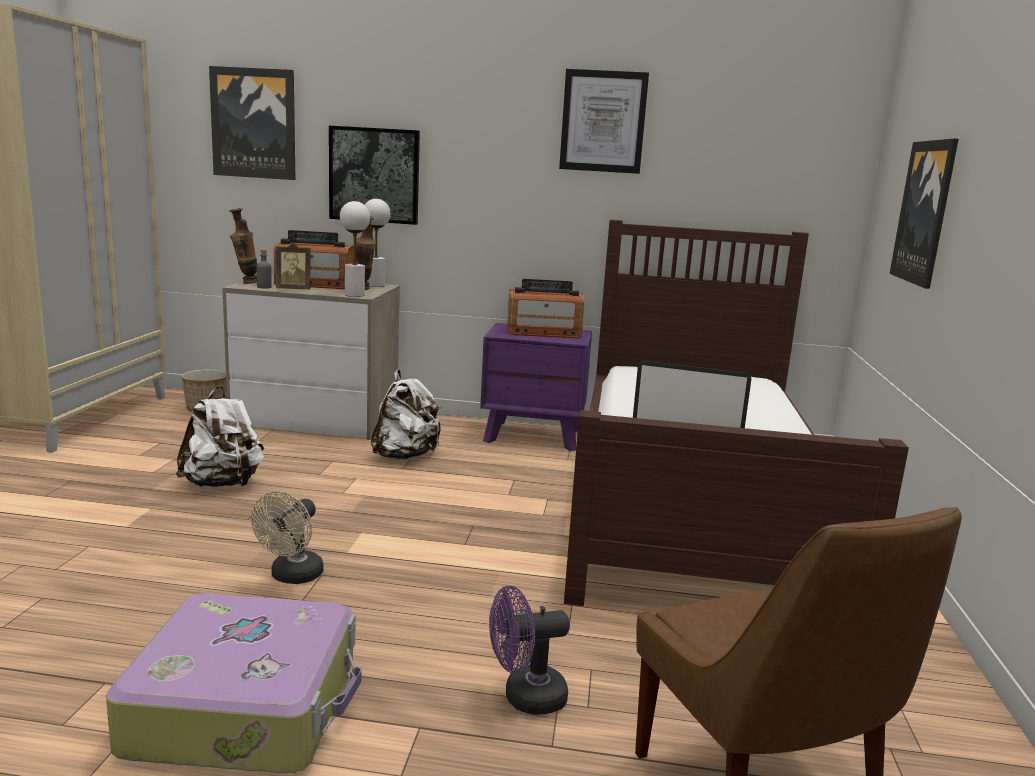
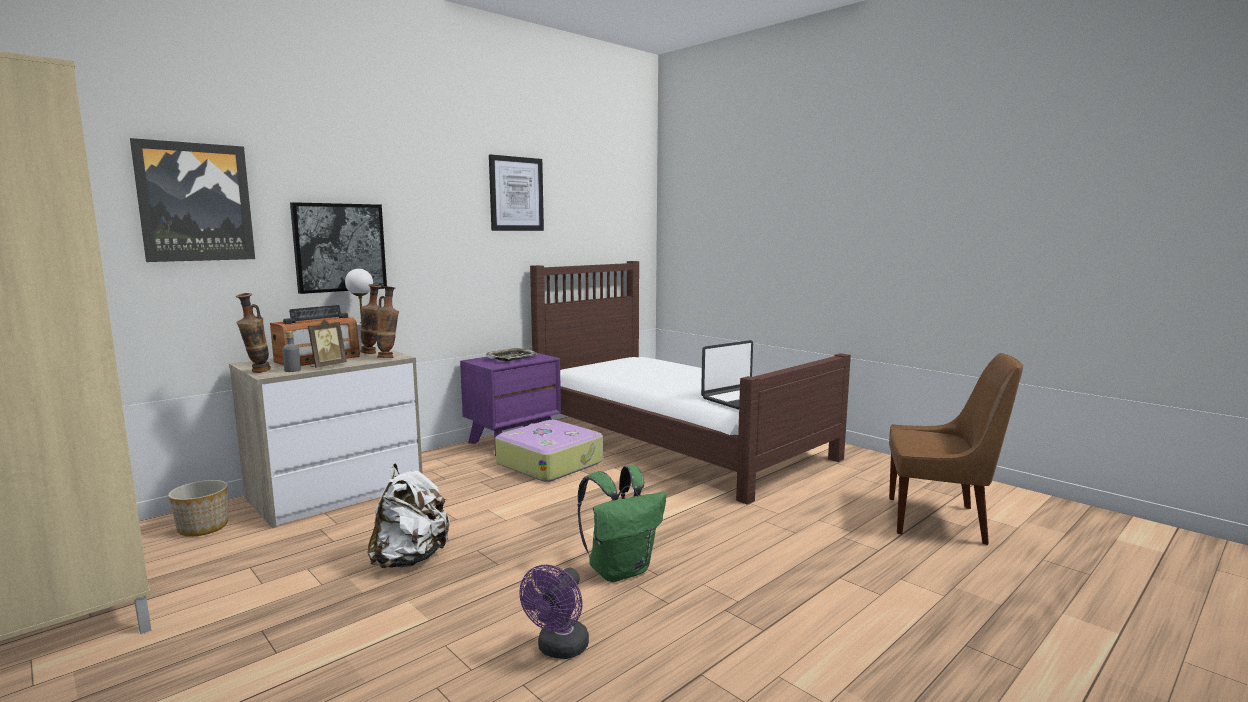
camera: 50 degrees left, 5 degrees down
suitcase [106,593,362,773] -> suitcase moved to [495,420,603,482]
beige fan [251,491,324,584] -> green backpack [578,465,666,582]
white table lamp [340,201,370,297] -> vase [377,286,399,358]
white backpack [371,369,441,460] -> none
purple fan [489,586,570,715] -> purple fan moved to [519,564,589,659]
radio [507,279,584,338] -> tray [486,348,537,361]
picture [889,139,959,289] -> none

